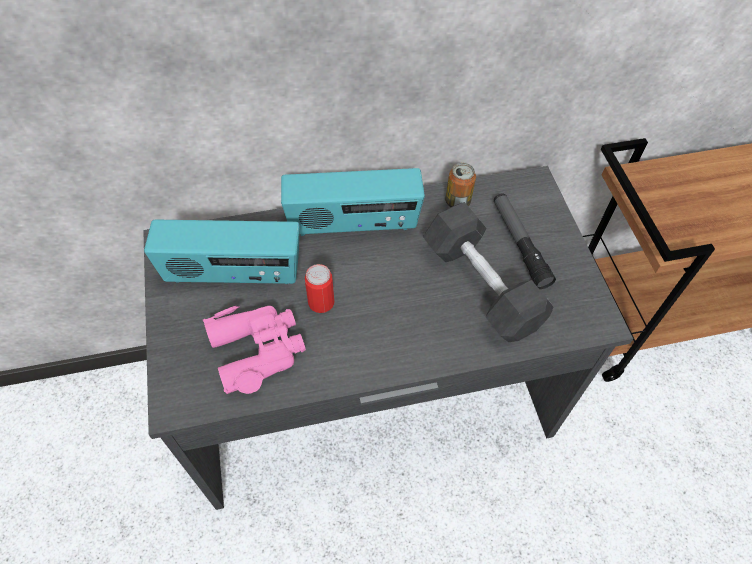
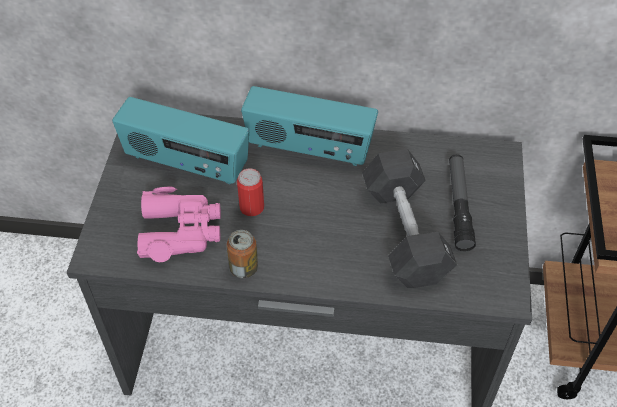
camera: 20 degrees right, 5 degrees down
can [445,163,476,207] -> can moved to [227,230,258,278]

